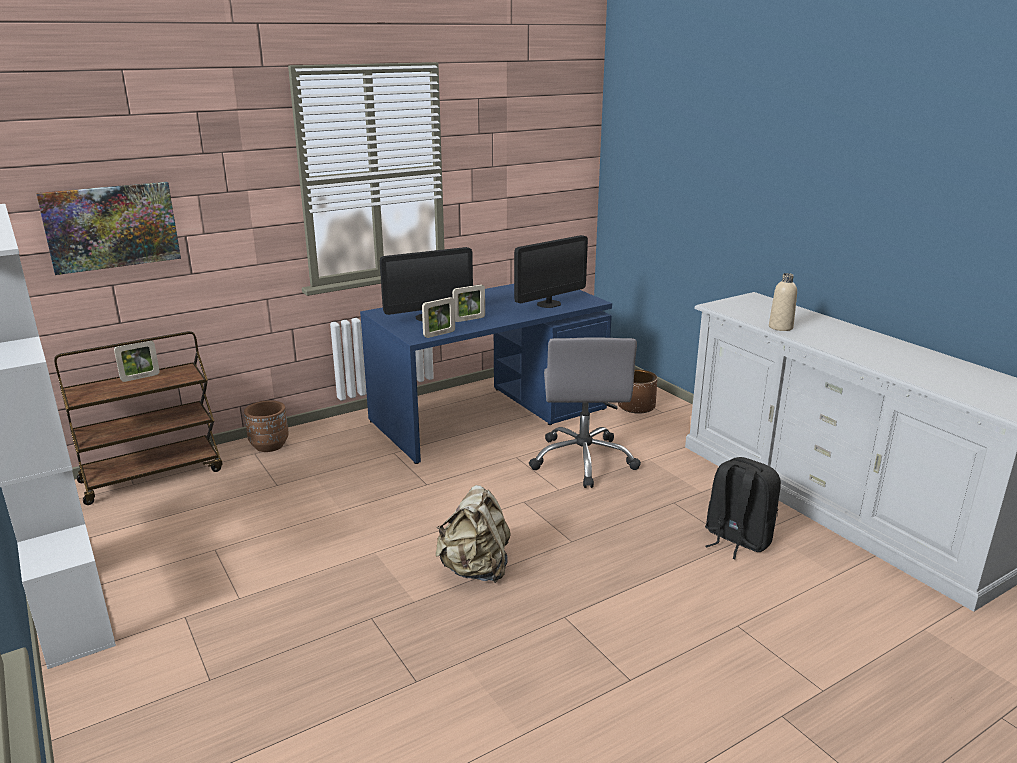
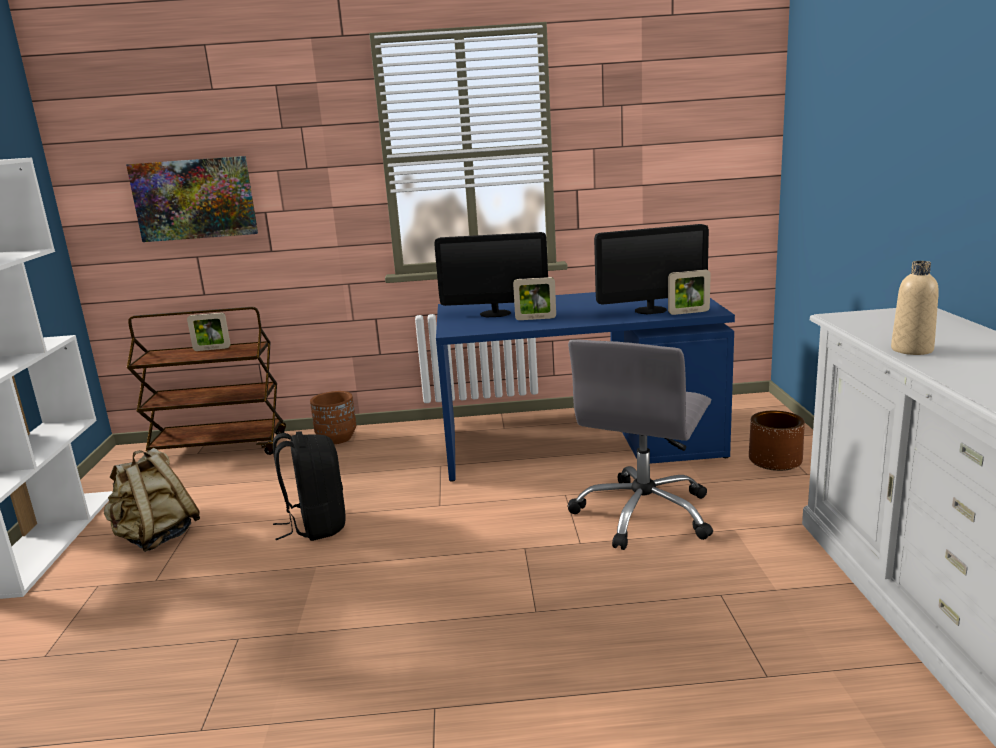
camera: 30 degrees right, 5 degrees down
picture frame [422,297,455,338] -> picture frame moved to [668,269,711,315]
beige backpack [436,485,511,583] -> beige backpack moved to [104,448,200,552]
black backpack [705,457,781,559] -> black backpack moved to [273,431,346,541]

